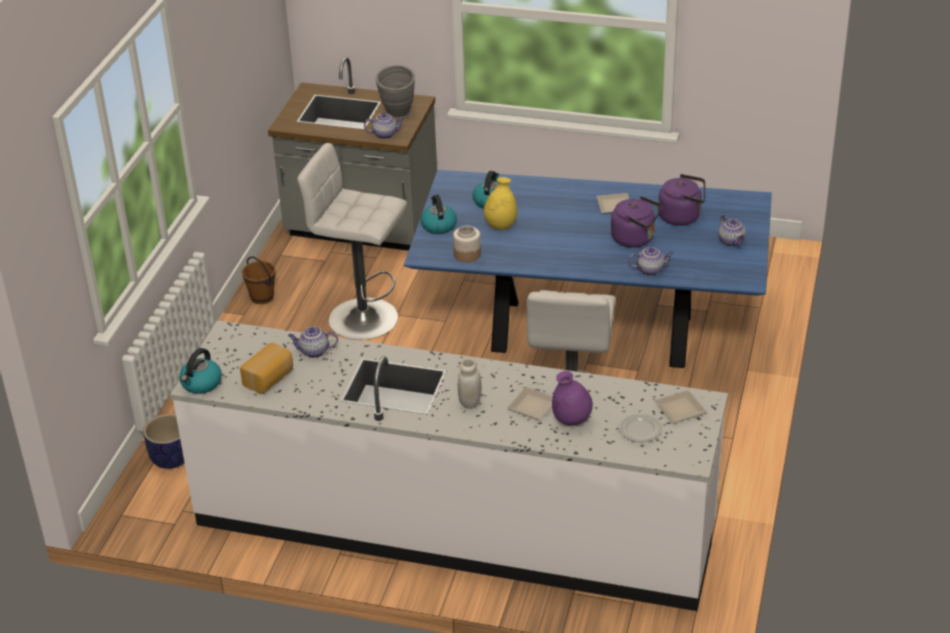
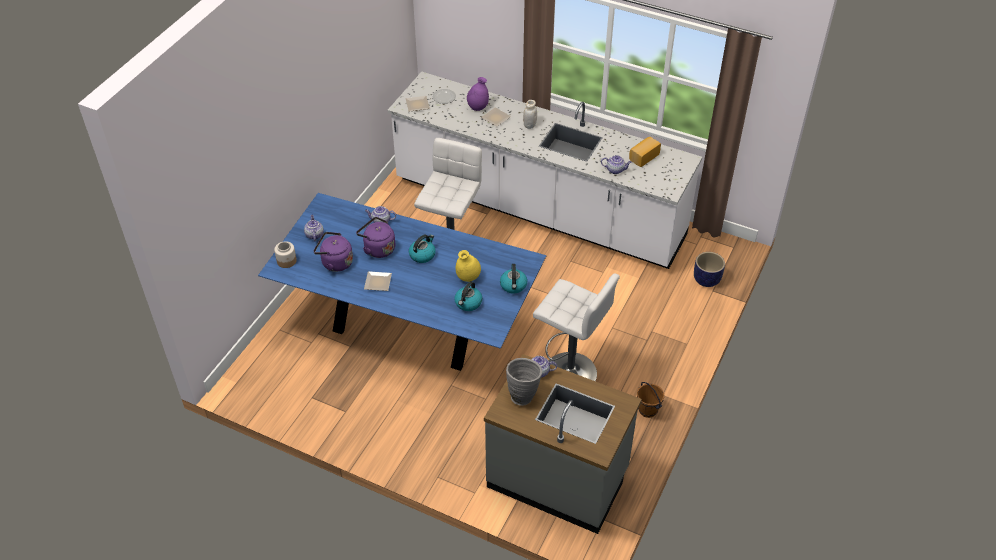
camera: 170 degrees left, 10 degrees up
kettle [179,348,222,394] -> kettle moved to [409,234,436,263]
jar [453,226,481,262] -> jar moved to [274,241,297,268]

